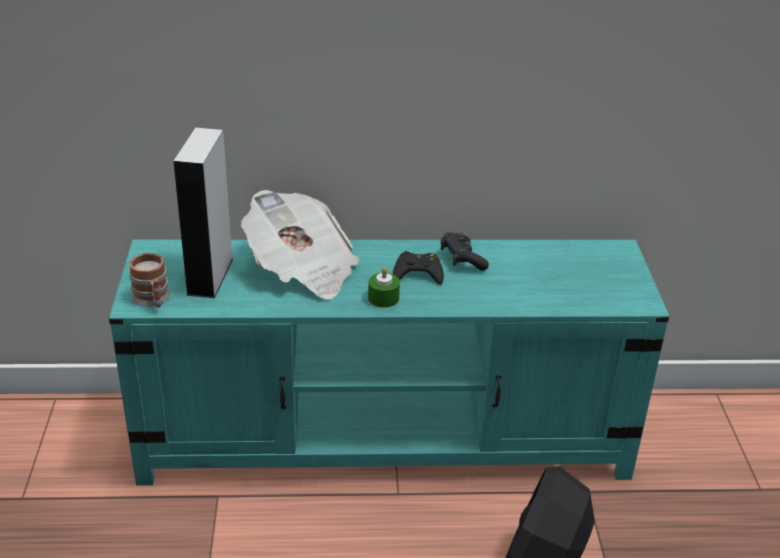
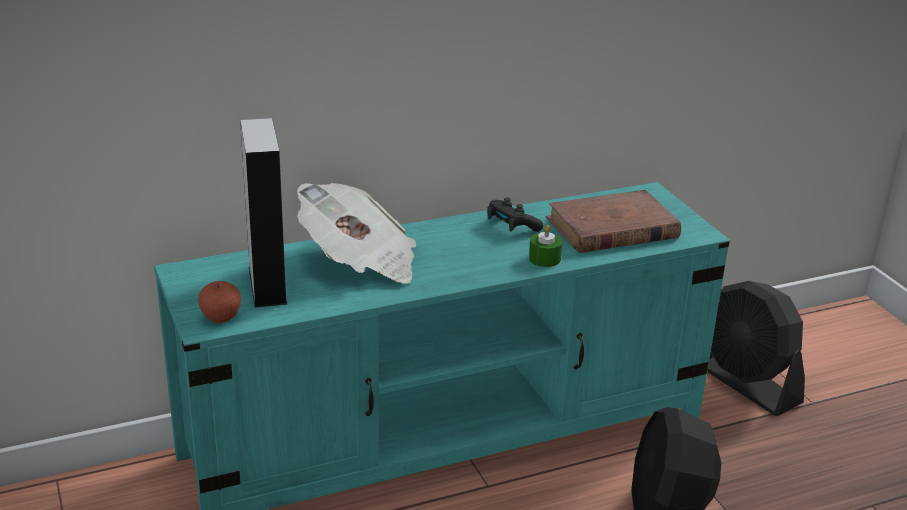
camera: 20 degrees left, 5 degrees down
mug [129,253,170,308] -> apple [198,281,241,323]
green candle [368,267,400,308] -> green candle moved to [529,225,562,267]
black game controller [393,251,444,285] -> none
none -> brown book [546,190,681,253]
none -> black fan [707,281,805,416]

